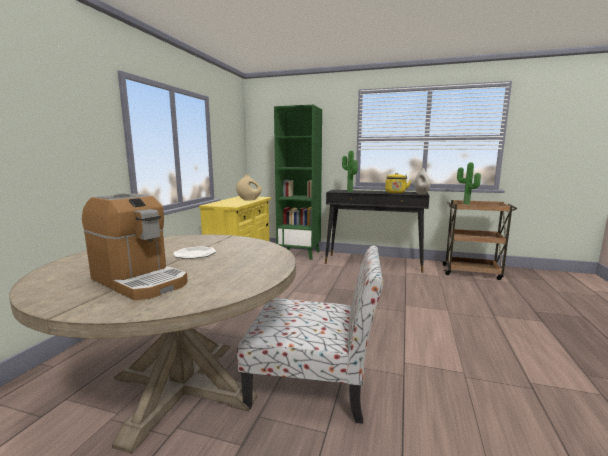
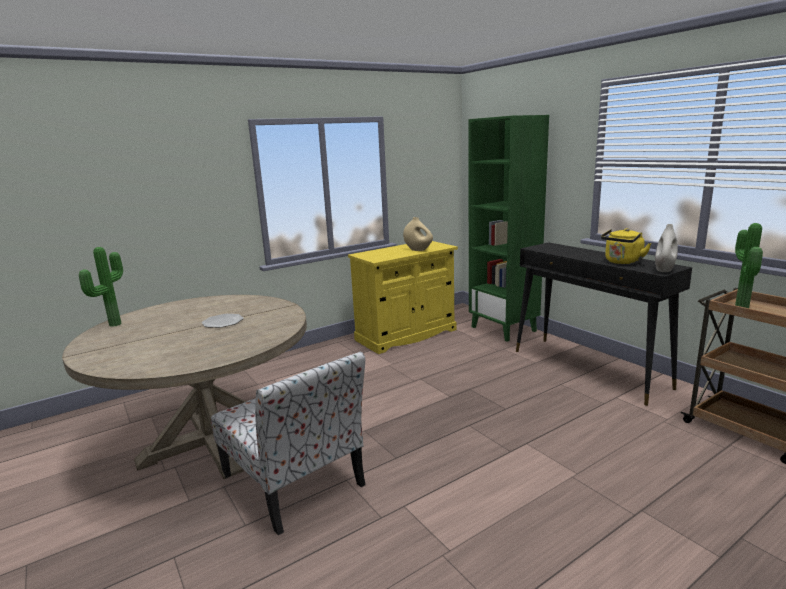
camera: 40 degrees right, 5 degrees up
coffee machine [82,193,188,300] -> none
potted plant [342,151,358,192] -> potted plant moved to [79,247,123,327]

